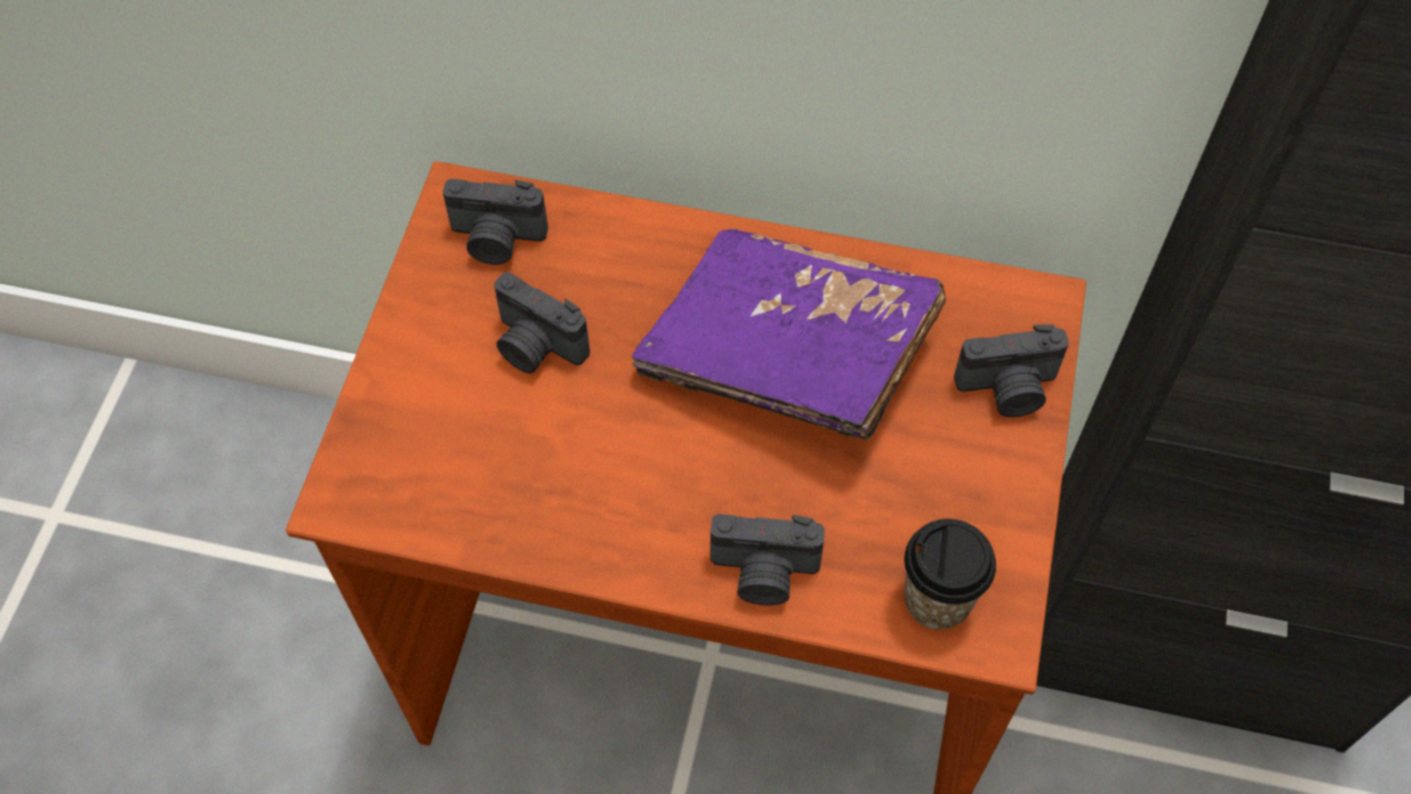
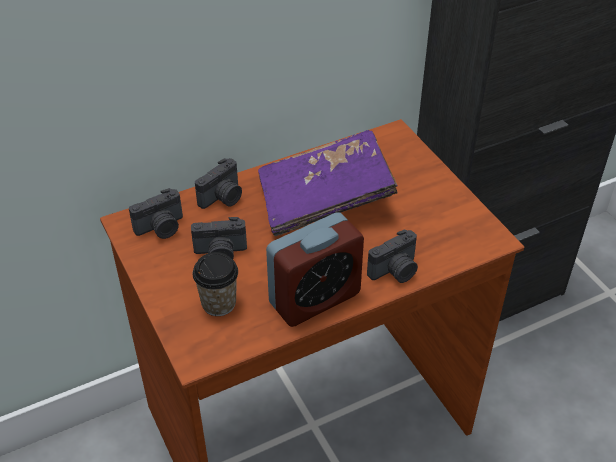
camera: 40 degrees left, 15 degrees down
cup [904,519,996,630] -> cup moved to [193,252,238,316]
camera [954,324,1069,417] -> camera moved to [195,158,242,209]
none -> alarm clock [266,212,364,327]

